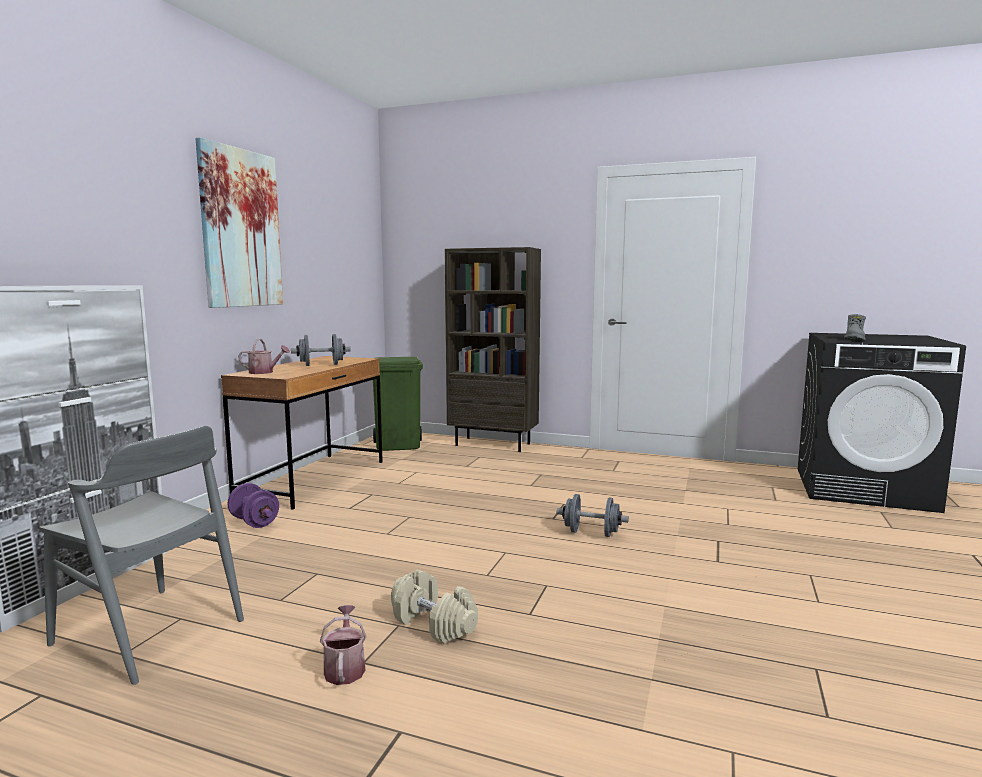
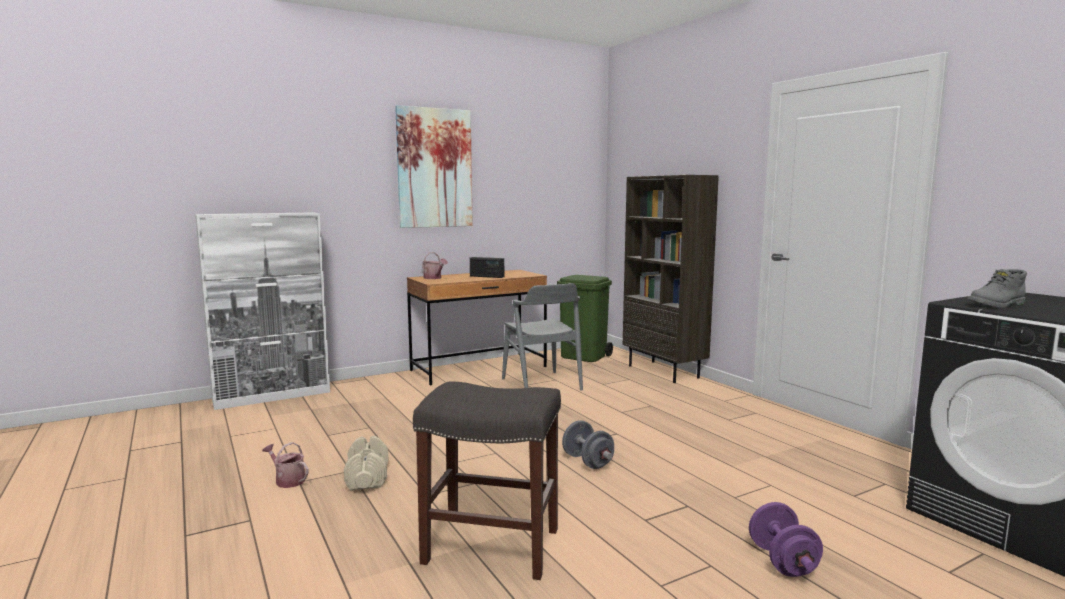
camera: 40 degrees right, 0 degrees up
grey chair [39,426,244,685] -> grey chair moved to [502,283,583,391]
purple dumbbell [228,483,279,528] -> purple dumbbell moved to [749,502,823,577]
grey dumbbell [291,334,351,366] -> radio [470,257,504,278]
watering can [320,605,366,685] -> watering can turned 90 degrees counterclockwise [263,442,309,488]
none -> grey stool [413,381,561,580]

